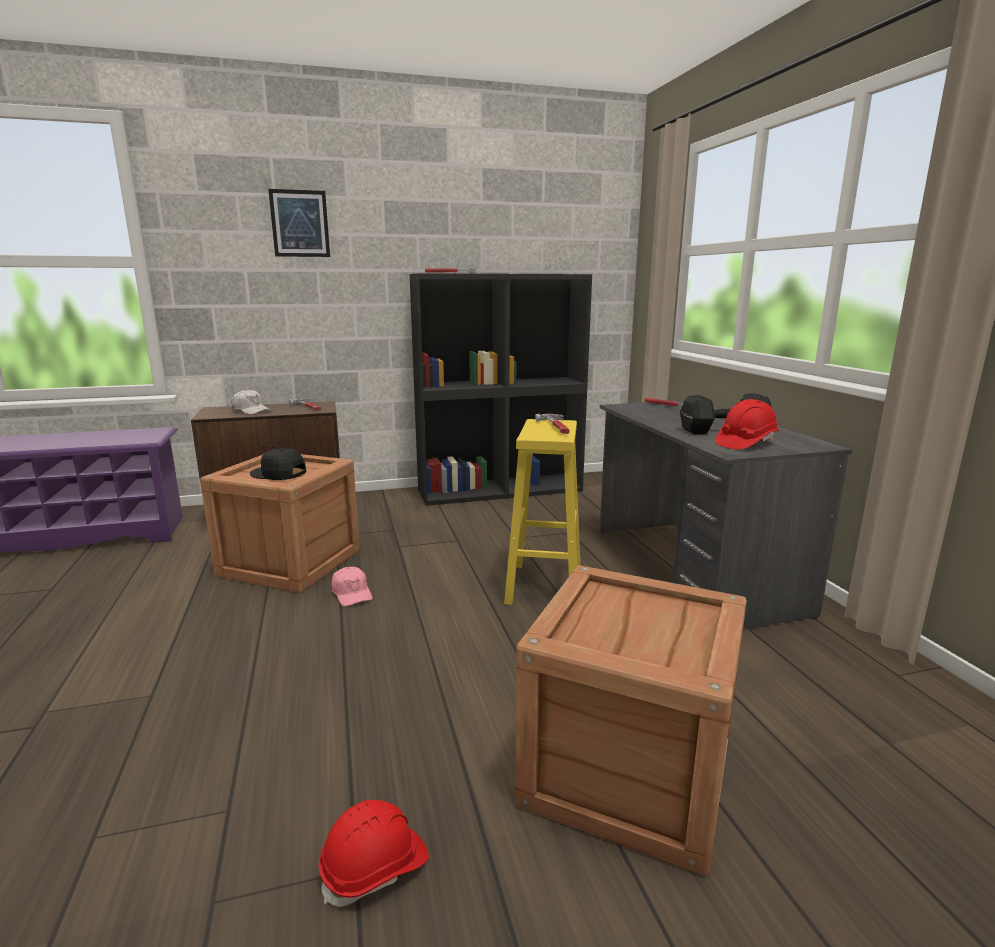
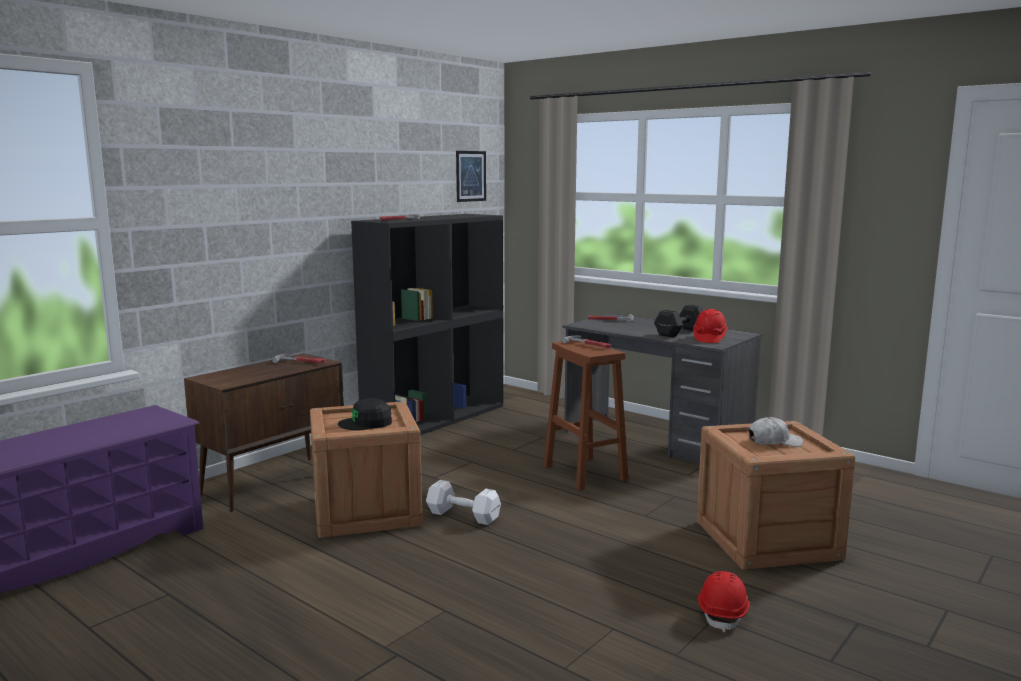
camera: 35 degrees left, 5 degrees down
white cap [231,389,272,415] -> white cap moved to [749,417,803,447]
picture [268,189,330,257] -> picture moved to [456,151,486,202]
pink cap [331,567,372,606] -> white dumbbell [426,480,501,525]
yellow stool [504,419,580,605] -> brown stool [544,339,628,490]

